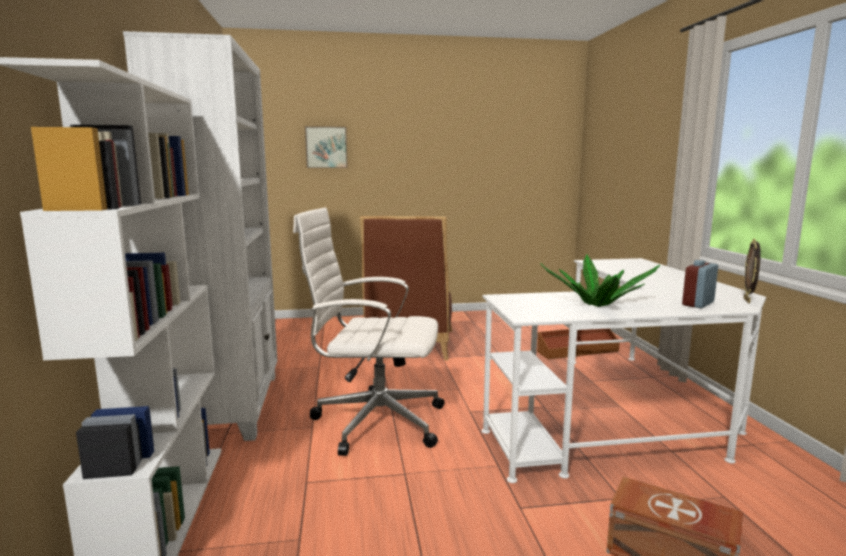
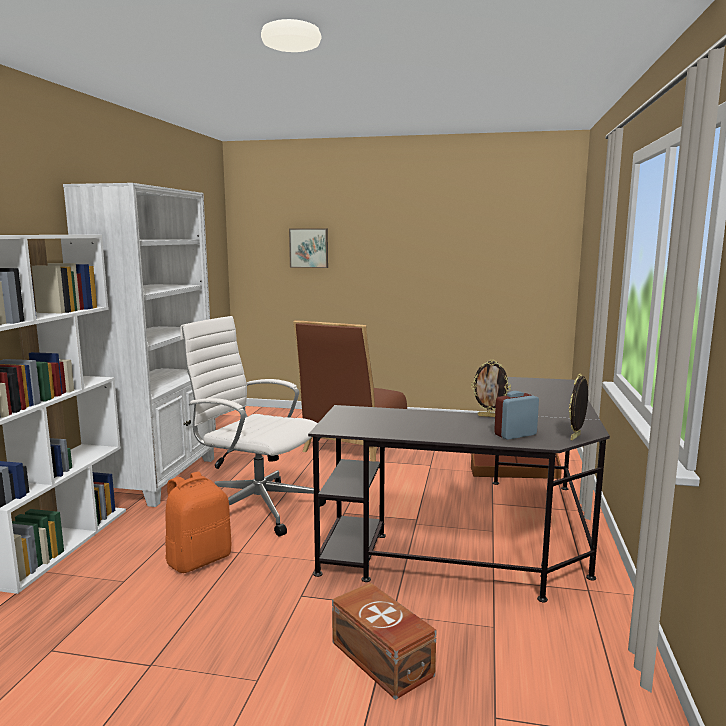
camera: 20 degrees right, 0 degrees up
white desk [481,258,766,483] -> black desk [308,377,610,602]
potted plant [540,255,660,307] -> none
none -> orange backpack [165,471,231,573]
none -> picture frame [471,359,511,417]

